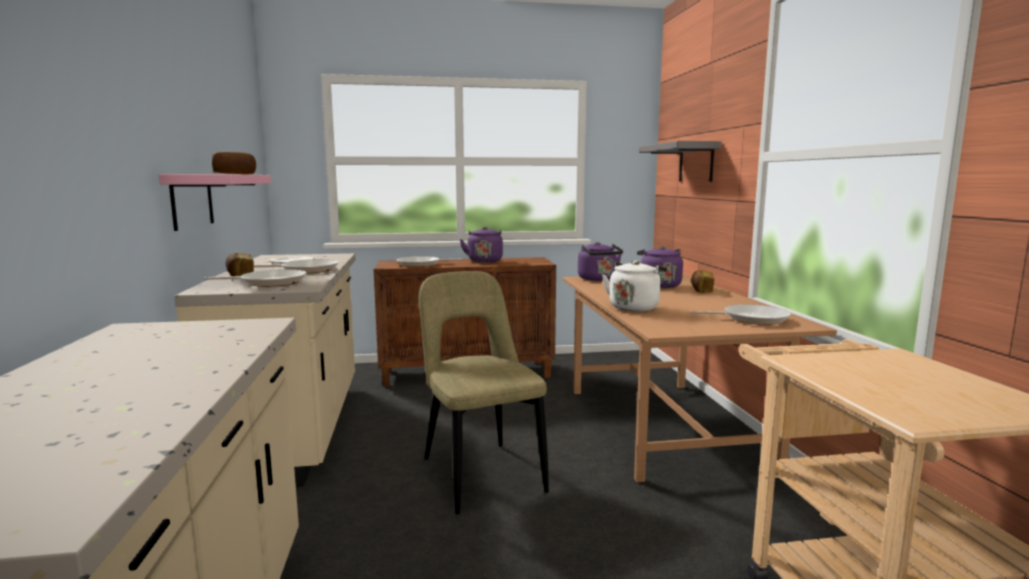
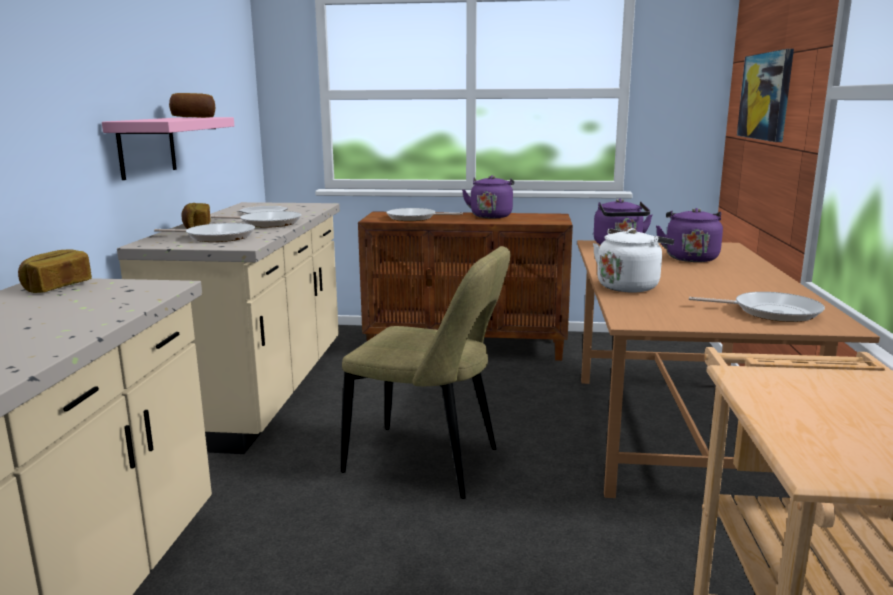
camera: 15 degrees right, 5 degrees up
beige chair [419,271,549,515] -> beige chair turned 120 degrees clockwise [341,246,510,499]
grey shelf [639,141,722,182] -> picture [737,49,794,142]
bread [691,270,714,293] -> bread moved to [18,249,92,293]

